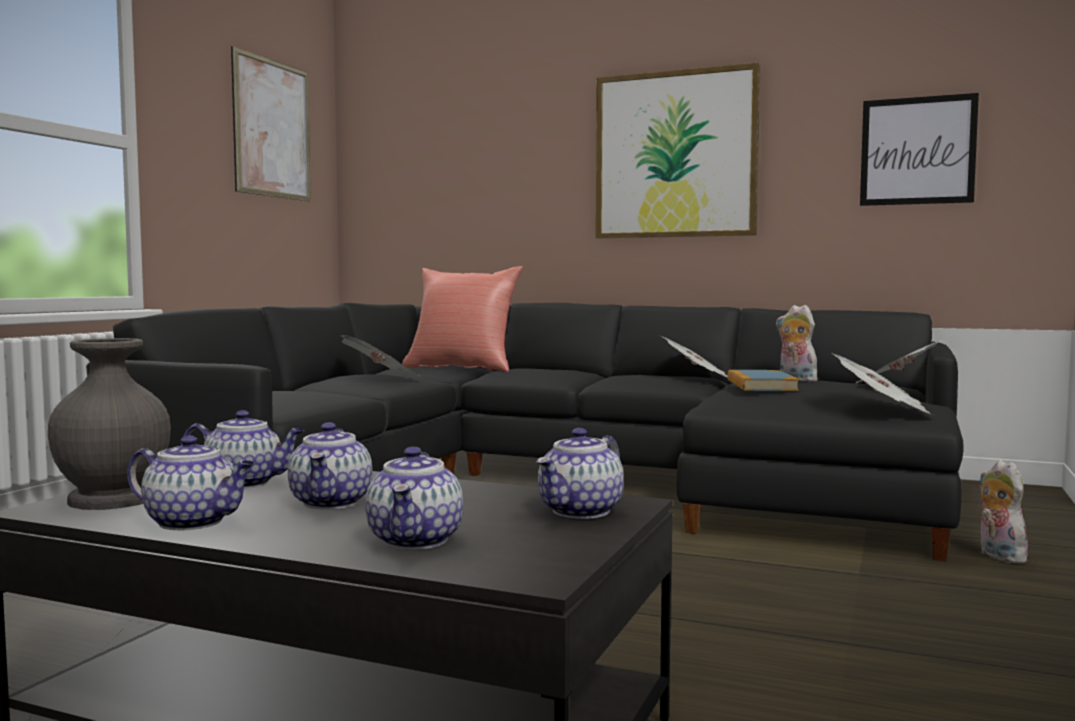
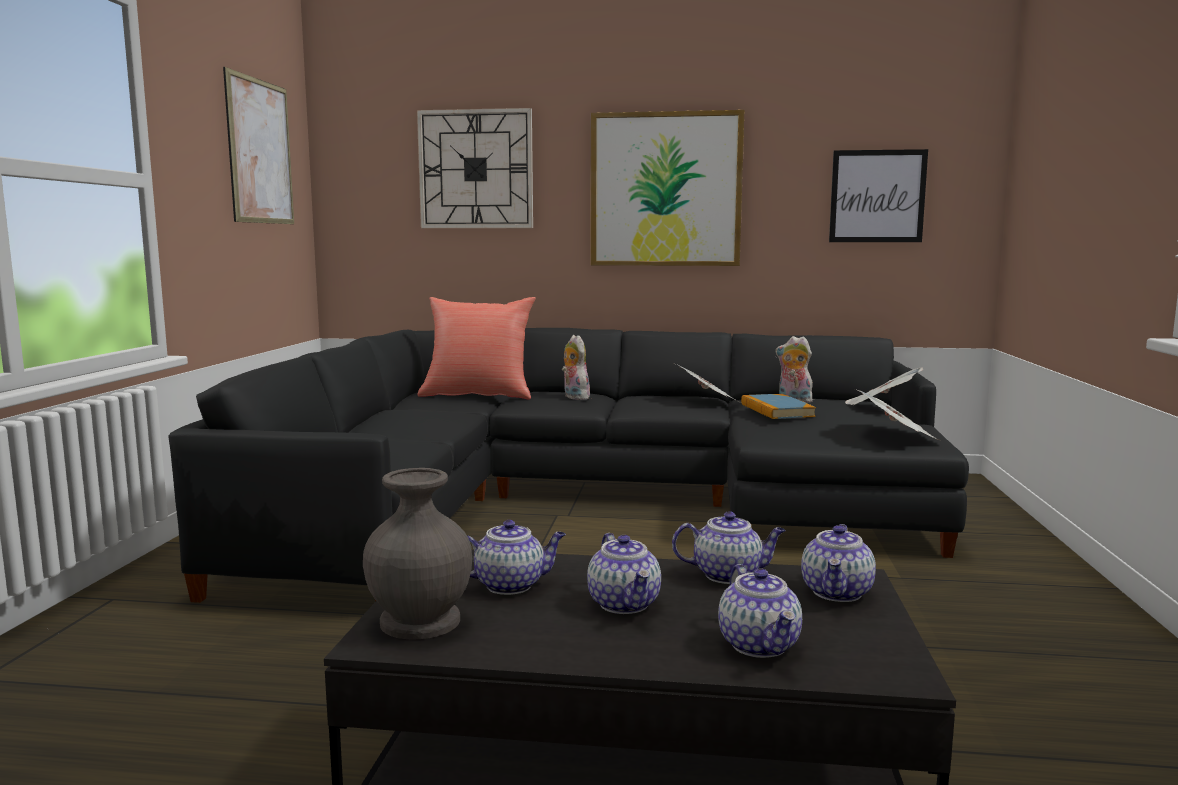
camera: 15 degrees left, 5 degrees up
teapot [127,435,255,530] -> teapot moved to [672,511,786,584]
newspaper [341,335,421,376] -> none
plush toy [979,460,1029,564] -> plush toy moved to [562,335,590,400]
none -> wall clock [417,108,533,228]

